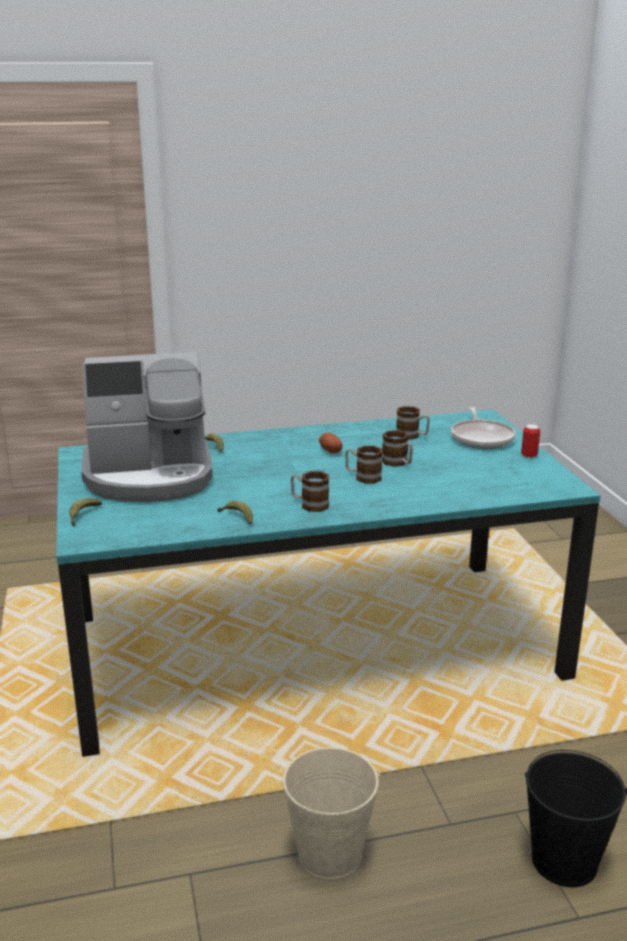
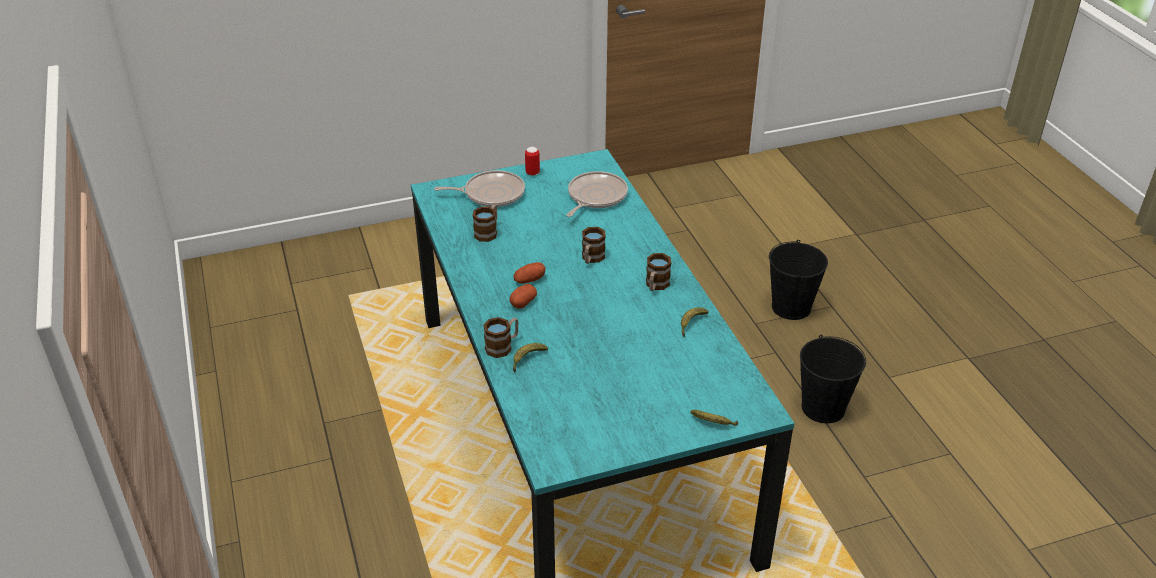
camera: 95 degrees left, 15 degrees up
coffee machine [81,352,213,502] -> none
beige bucket [281,747,380,881] -> black bucket [800,335,866,423]
mug [382,430,413,467] -> mug moved to [483,317,519,358]
none -> potato [509,284,537,309]
none -> frying pan [567,171,628,217]

